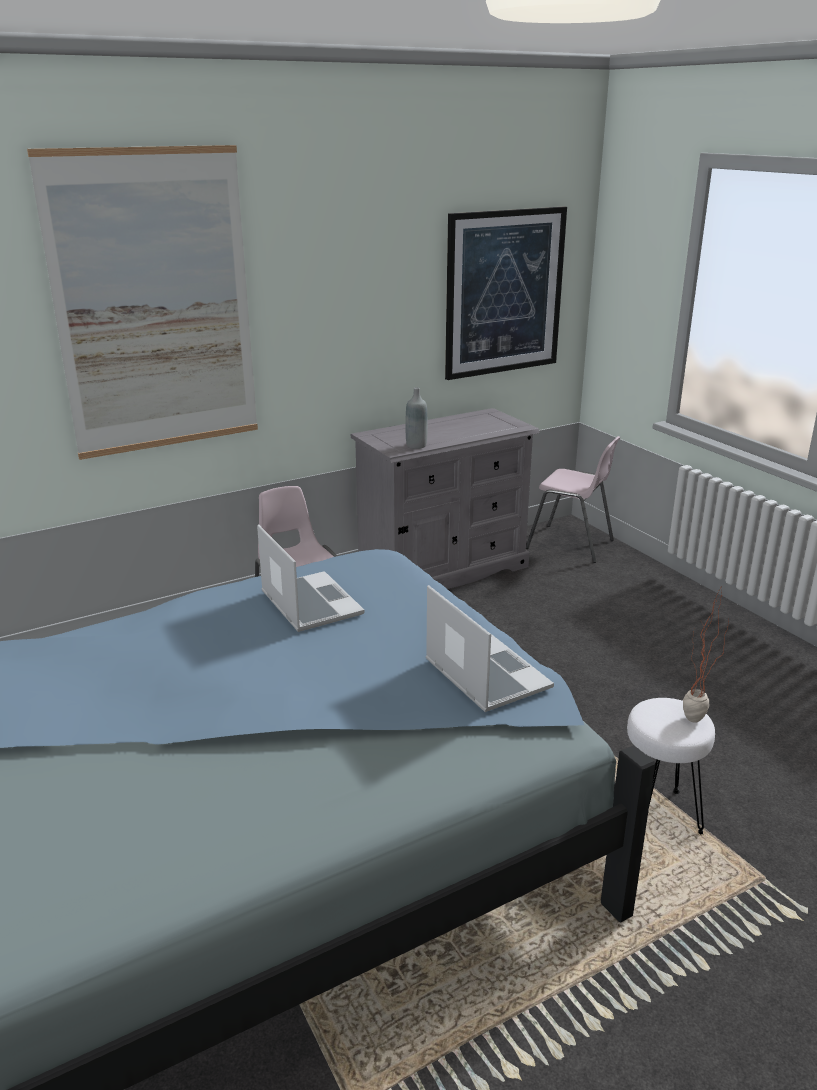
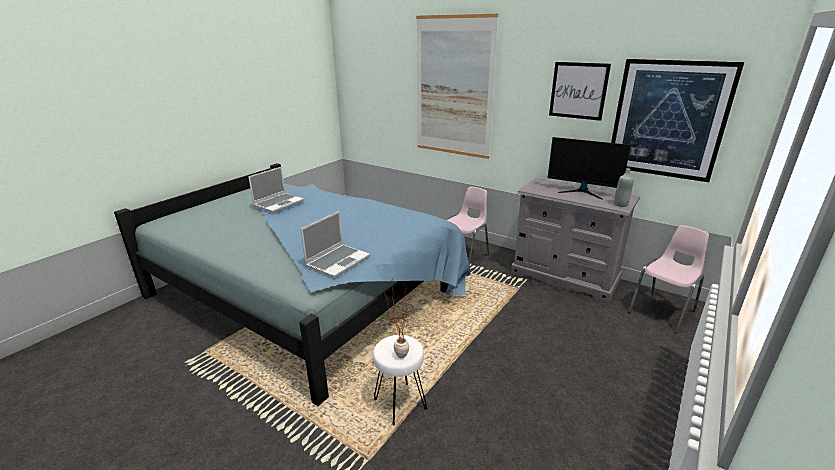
camera: 65 degrees right, 0 degrees up
laptop [257,524,365,632] -> laptop moved to [248,166,304,213]
grey bottle [406,387,428,449] -> grey bottle moved to [614,168,633,207]
pink chair [526,436,621,563] -> pink chair turned 135 degrees counterclockwise [628,225,709,334]
none -> monitor [548,137,631,200]
none -> picture [549,62,611,121]

